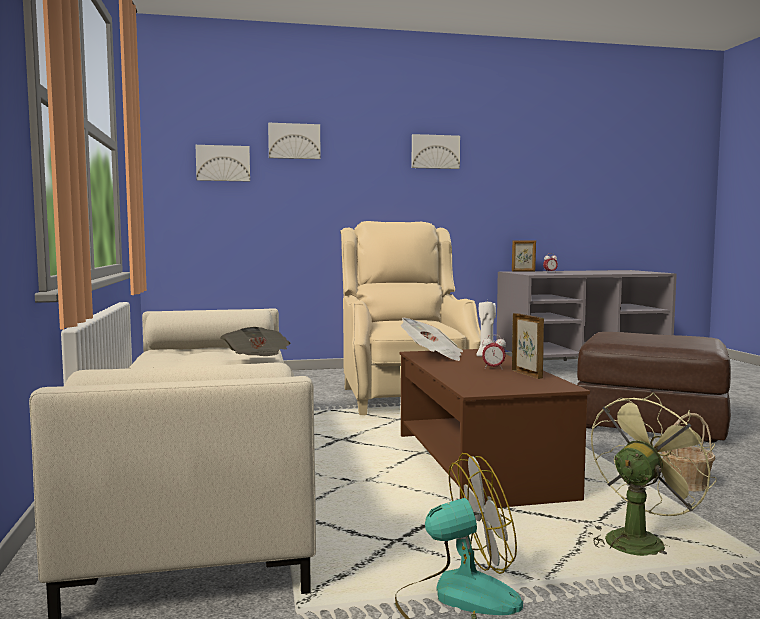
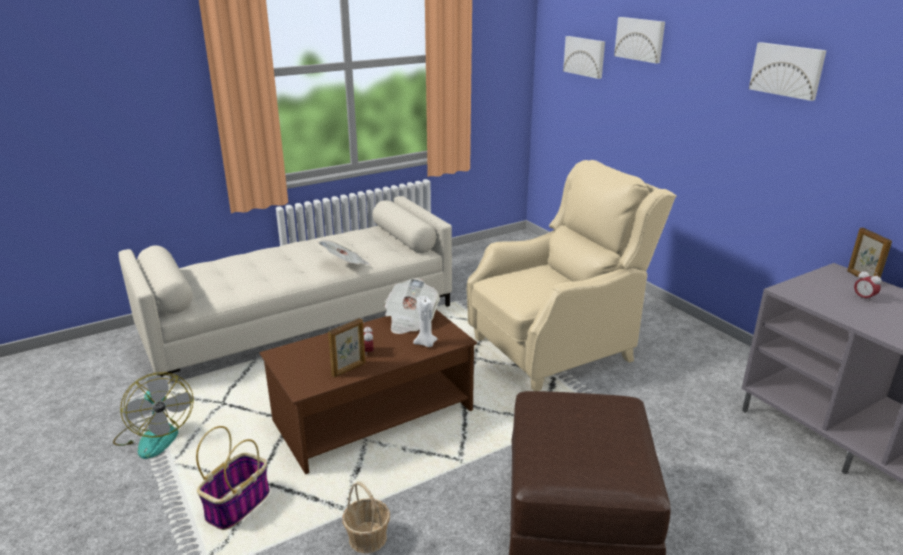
camera: 70 degrees right, 20 degrees up
green fan [589,393,717,556] -> basket [196,426,270,530]

